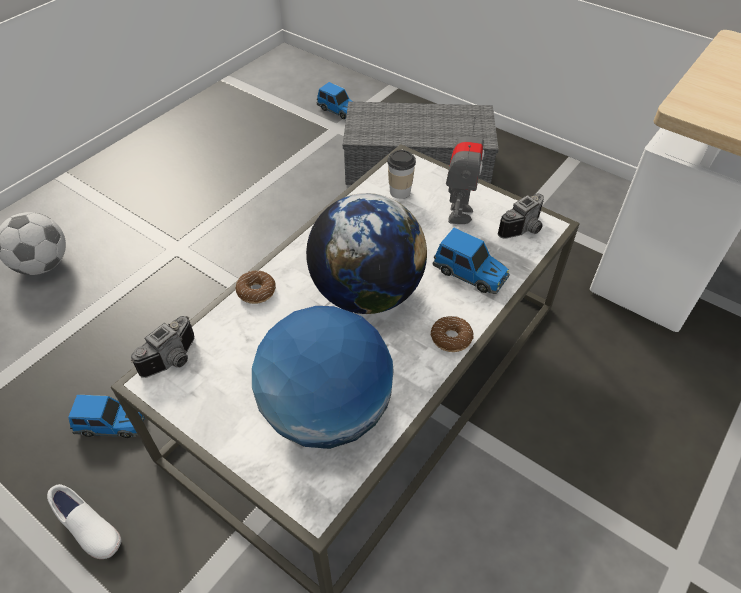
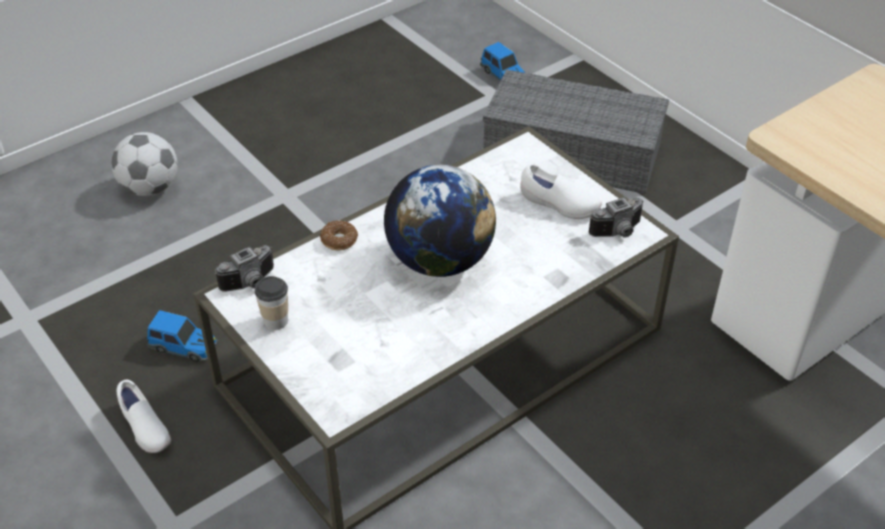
camera: 15 degrees right, 5 degrees down
globe [252,306,394,449] -> none
cup [387,150,416,199] -> cup moved to [255,276,288,330]
donut [431,316,474,352] -> none
toy car [433,228,510,294] -> none
toy robot [446,116,484,224] -> white shoe [520,163,602,219]

